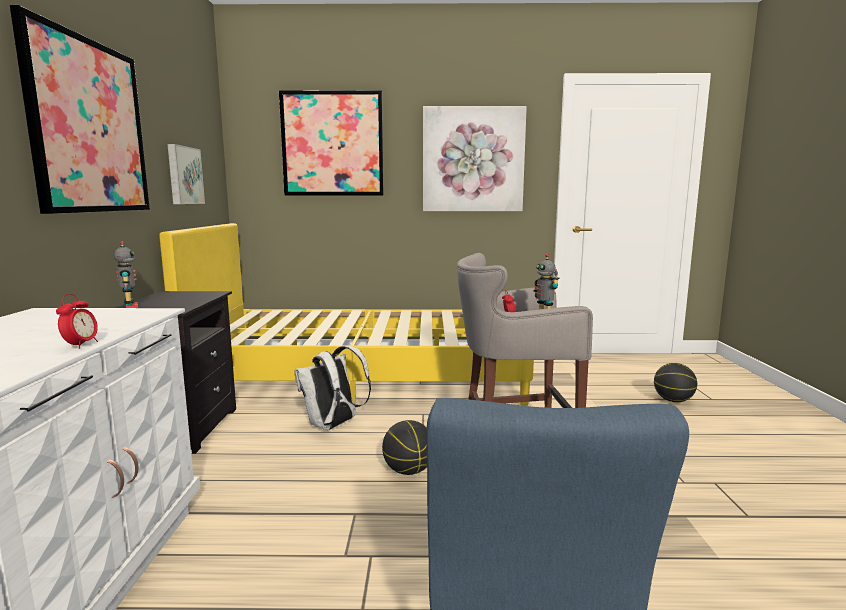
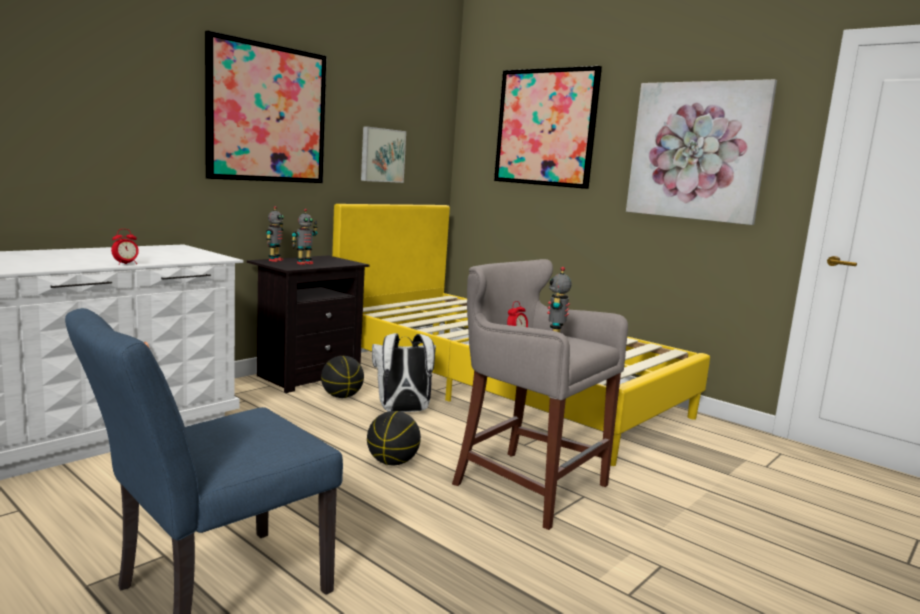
camera: 40 degrees right, 0 degrees up
basketball [654,363,697,402] -> basketball moved to [321,356,364,398]
none -> toy robot [292,209,318,265]

